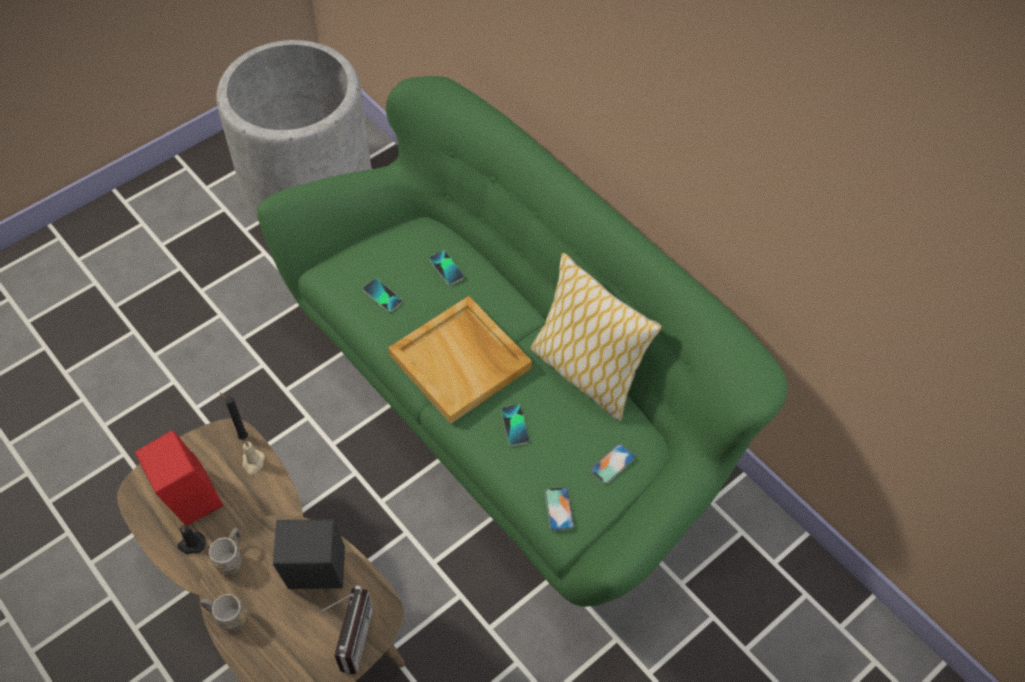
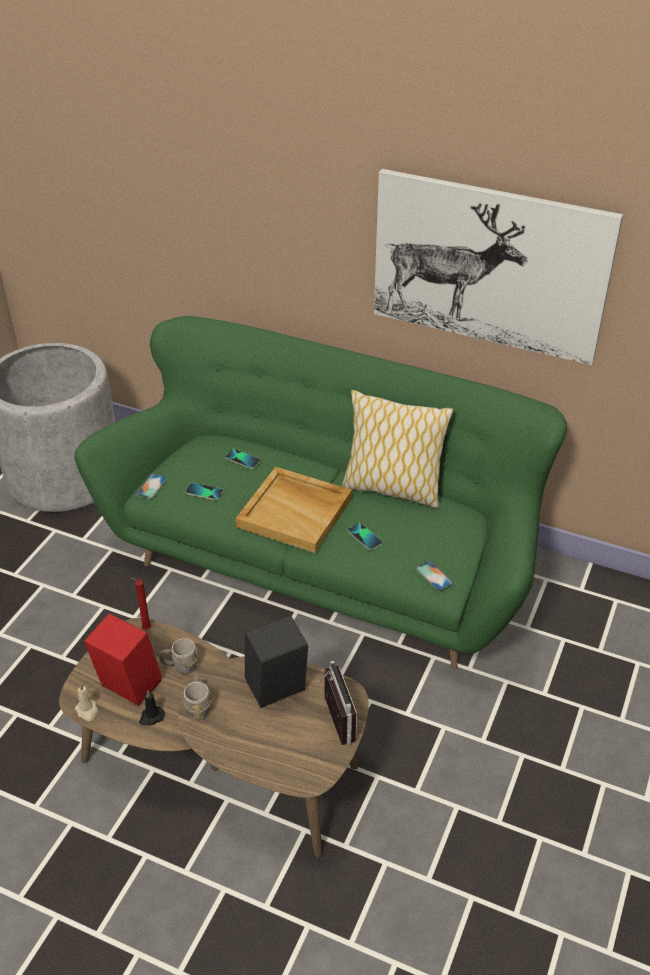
camera: 25 degrees left, 15 degrees down
grey mug [200,594,246,632] -> grey mug moved to [159,638,199,674]
black candle [220,393,248,440] -> red candle [130,577,151,629]
beige candle [242,441,265,475] -> beige candle moved to [75,683,98,721]
phone [590,443,635,484] -> phone moved to [136,474,167,499]
none -> picture [374,169,623,365]

